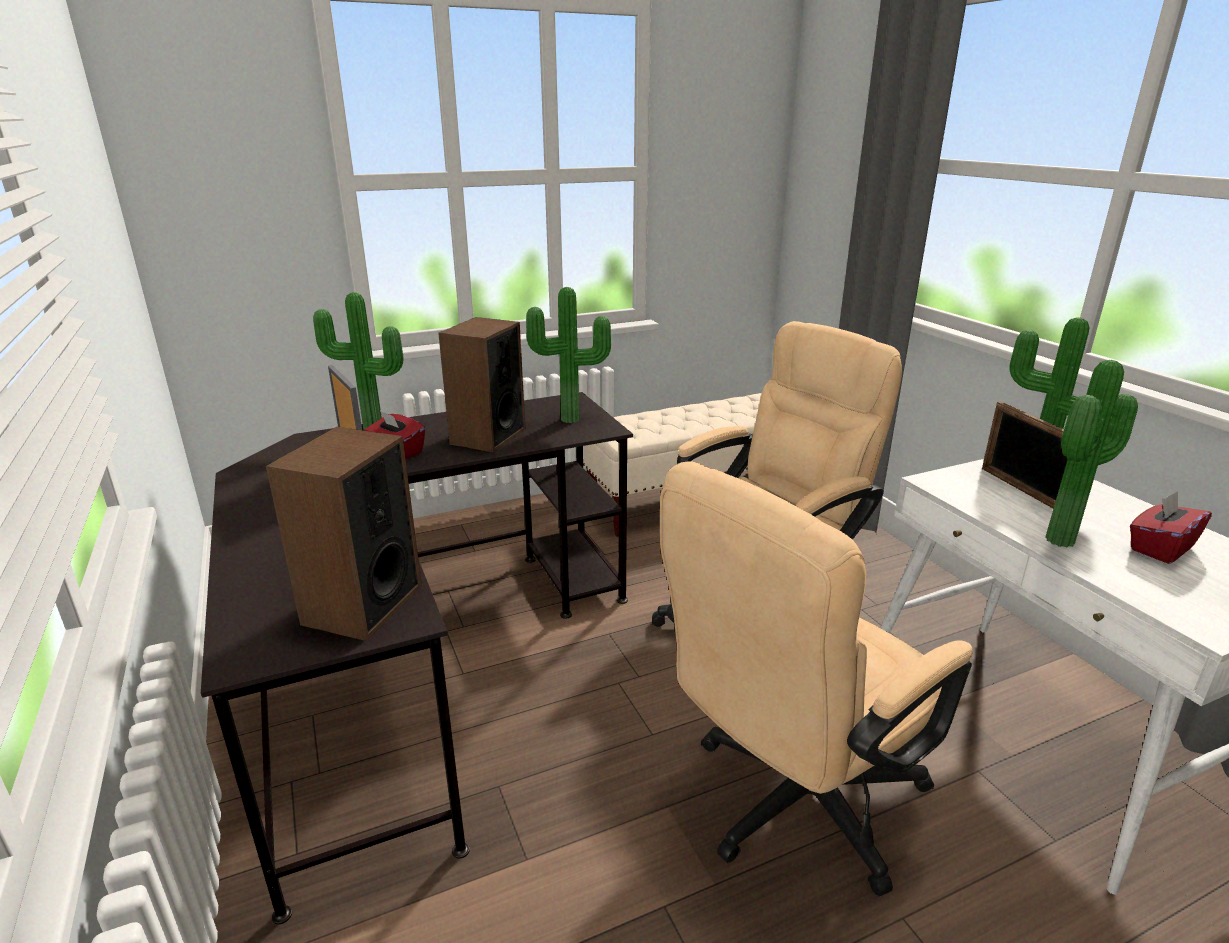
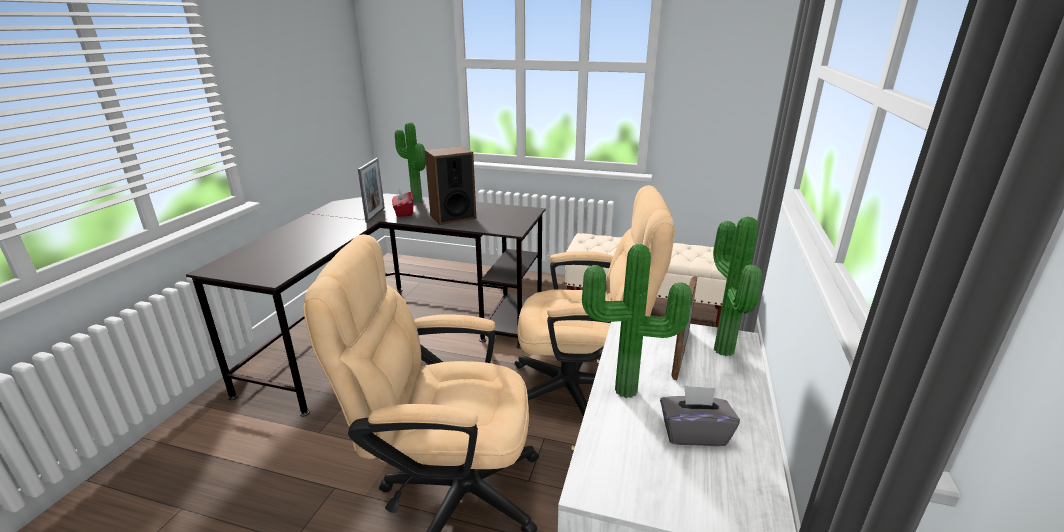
camera: 40 degrees right, 0 degrees up
speaker [266,427,422,641] -> none
potted plant [526,287,611,423] -> none
red tissue box [1130,491,1212,564] -> grey tissue box [660,386,740,446]

